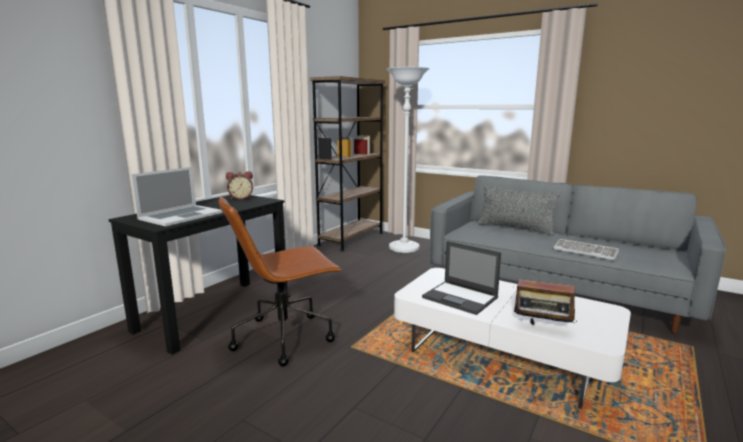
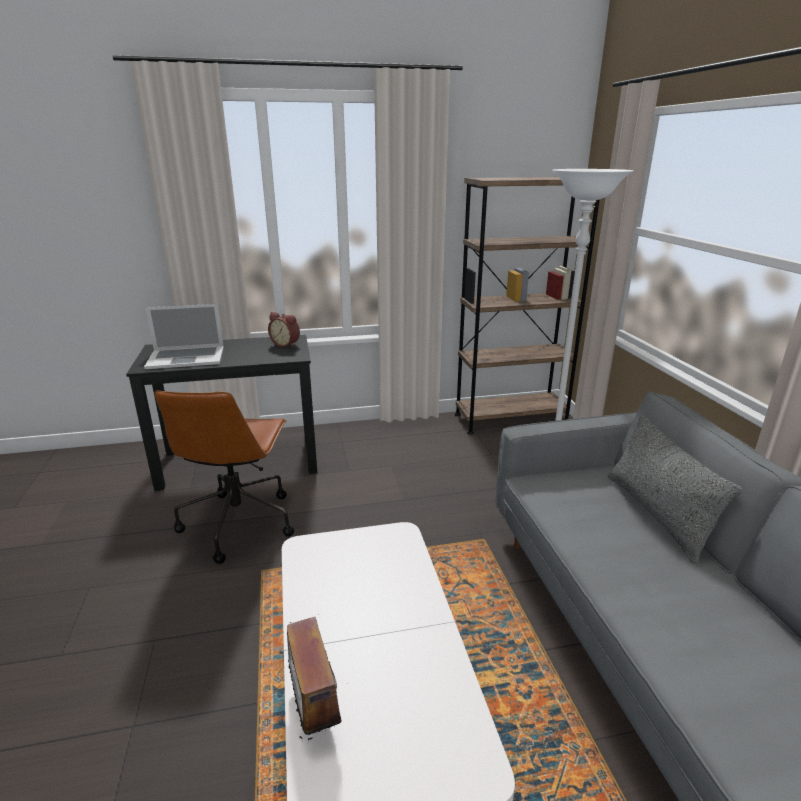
camera: 45 degrees right, 10 degrees up
brown office chair [219,196,342,367] -> brown office chair turned 105 degrees counterclockwise [154,391,294,564]
laptop [422,241,501,315] -> none
keyboard [553,239,619,260] -> none

